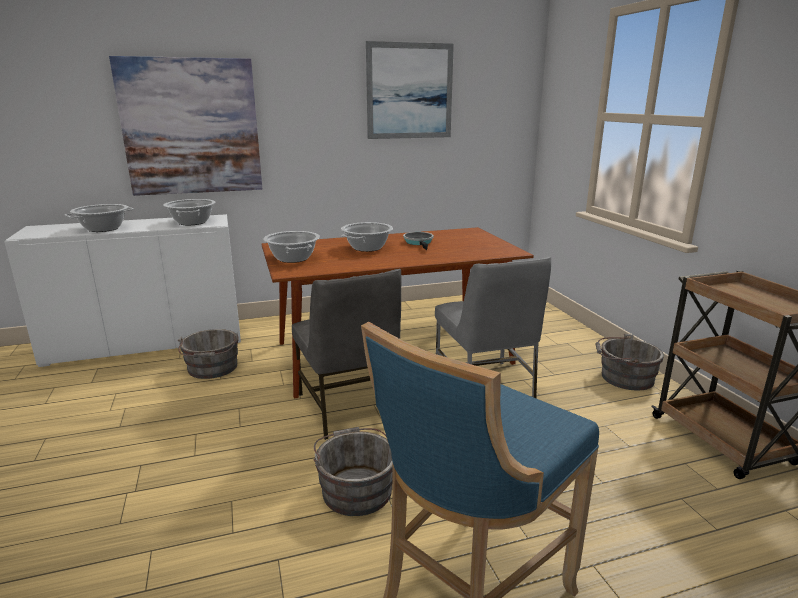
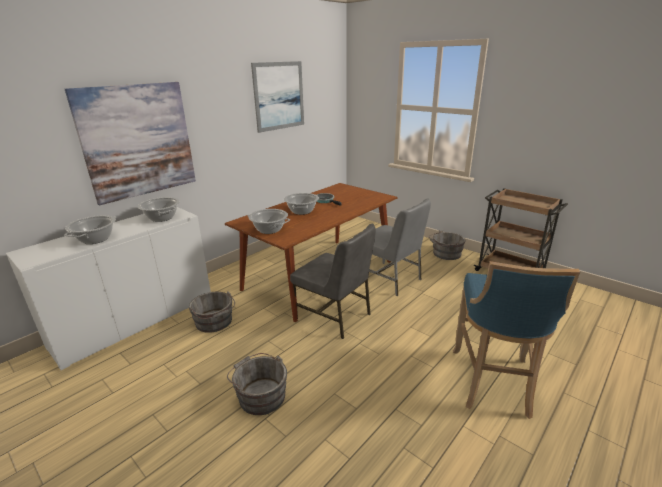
camera: 30 degrees left, 5 degrees up
grey bucket [313,427,393,516] -> grey bucket moved to [227,353,287,415]

